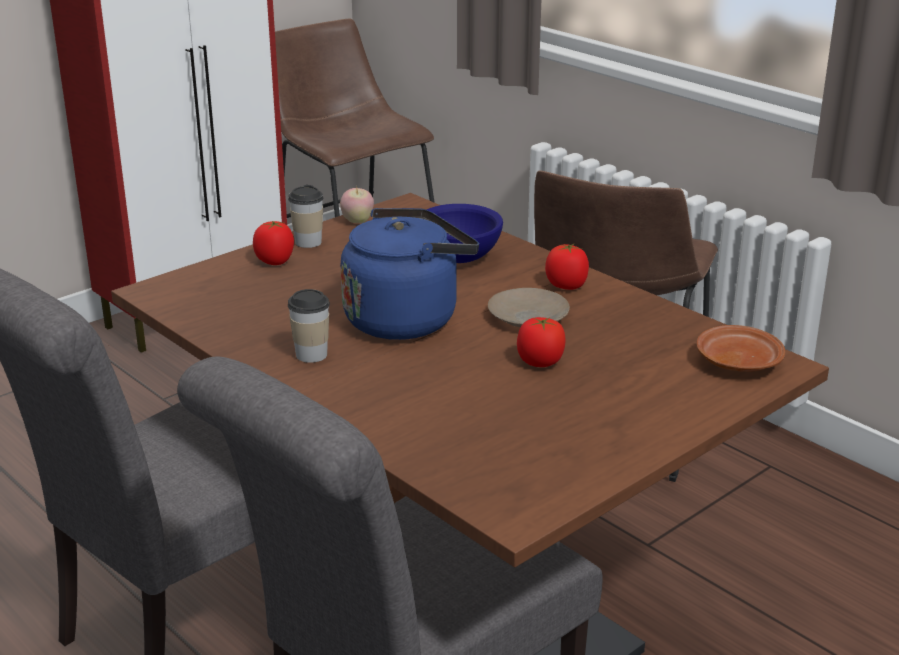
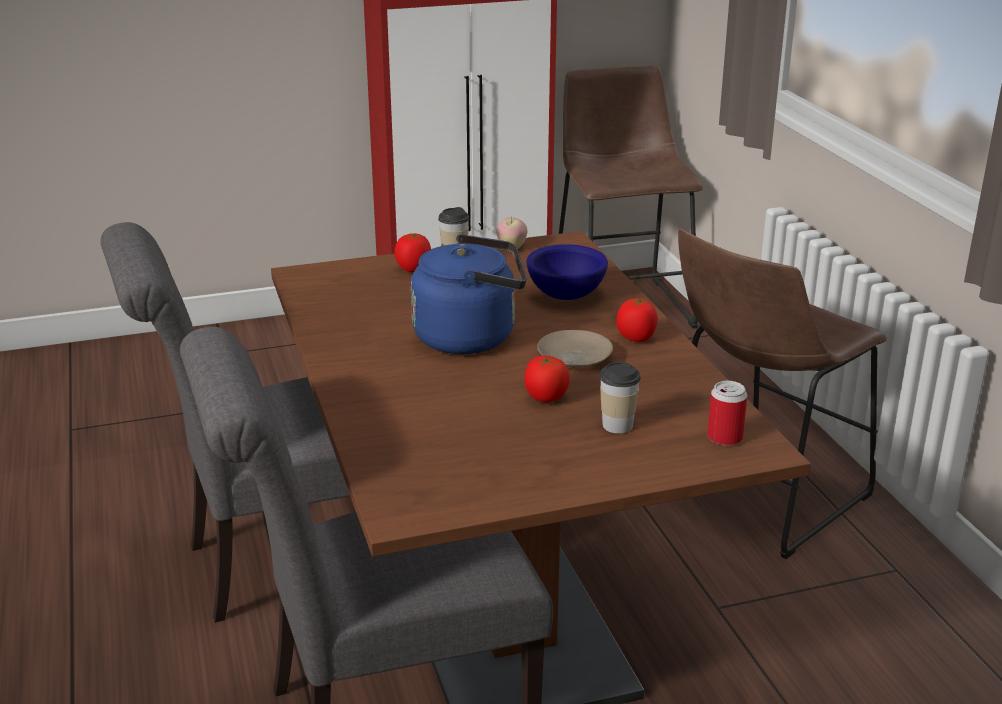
camera: 25 degrees right, 0 degrees up
cup [288,289,330,363] -> cup moved to [600,362,641,434]
brown plate [696,325,785,372] -> can [707,381,747,446]

